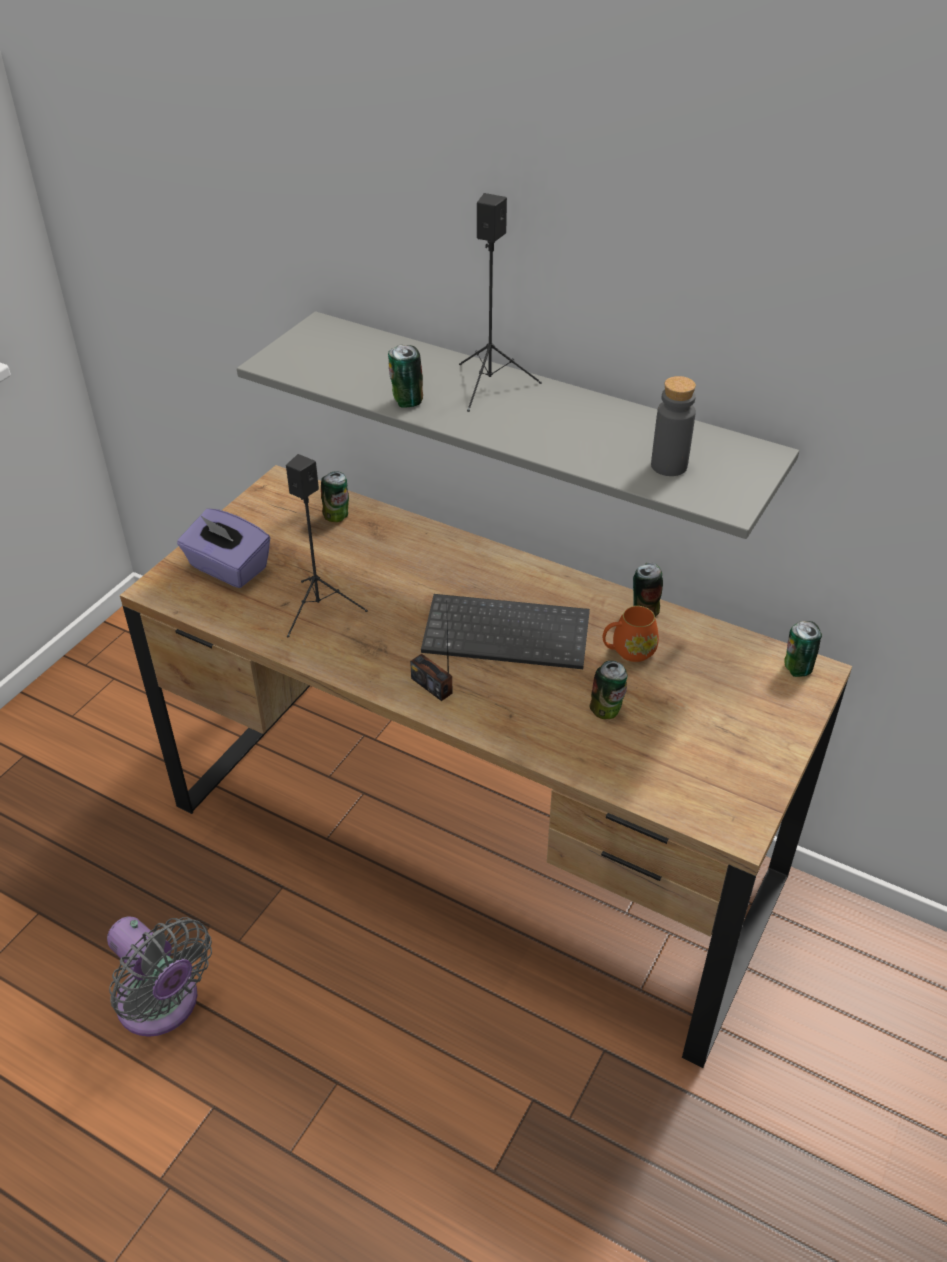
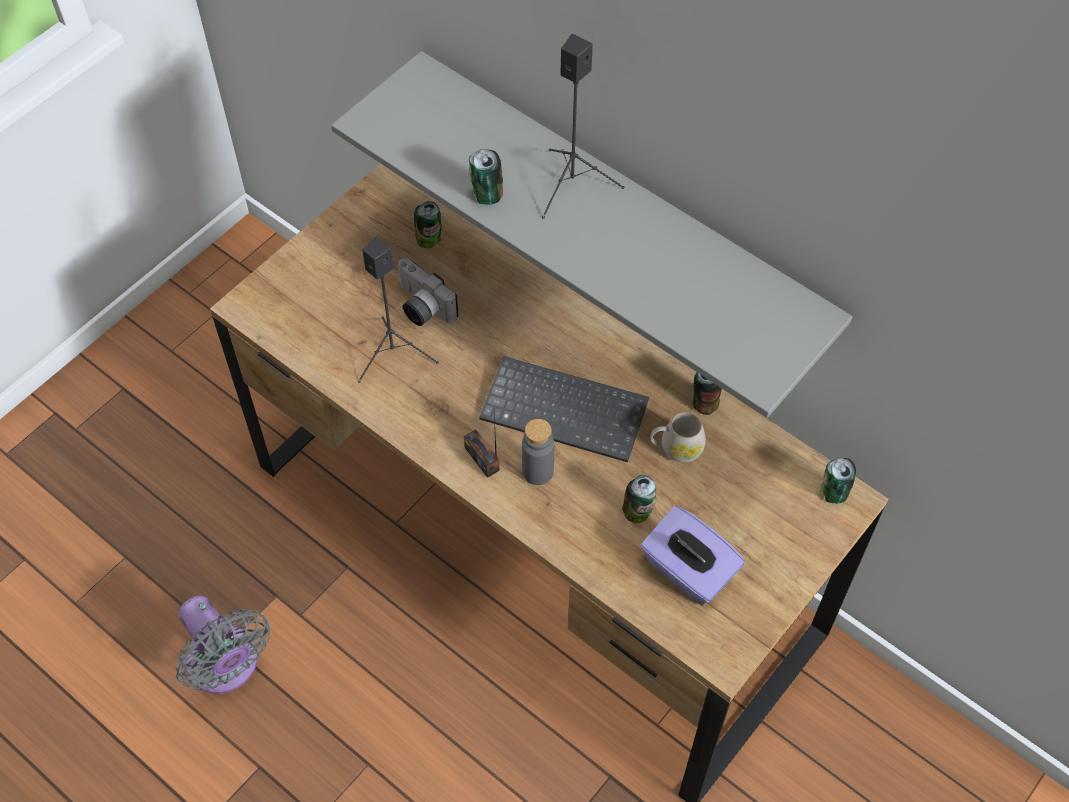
camera: 10 degrees right, 15 degrees up
purple tissue box [177,509,270,588] -> purple tissue box moved to [640,506,745,606]
orange mug [603,606,659,662] -> white mug [650,412,706,462]
grey bottle [651,376,696,476] -> grey bottle moved to [522,419,554,485]
none -> camera [397,258,458,326]

